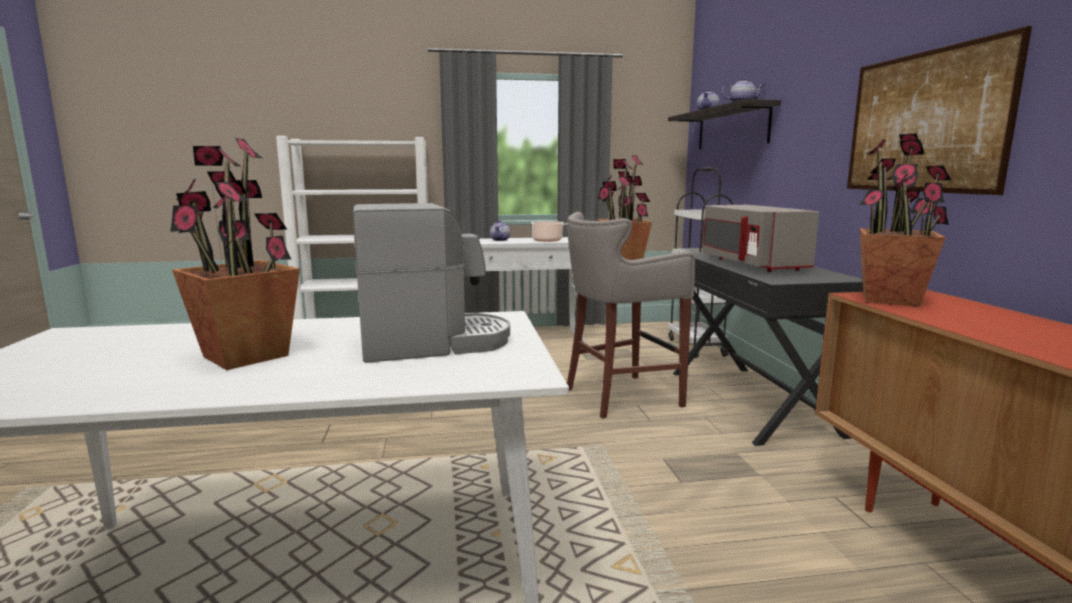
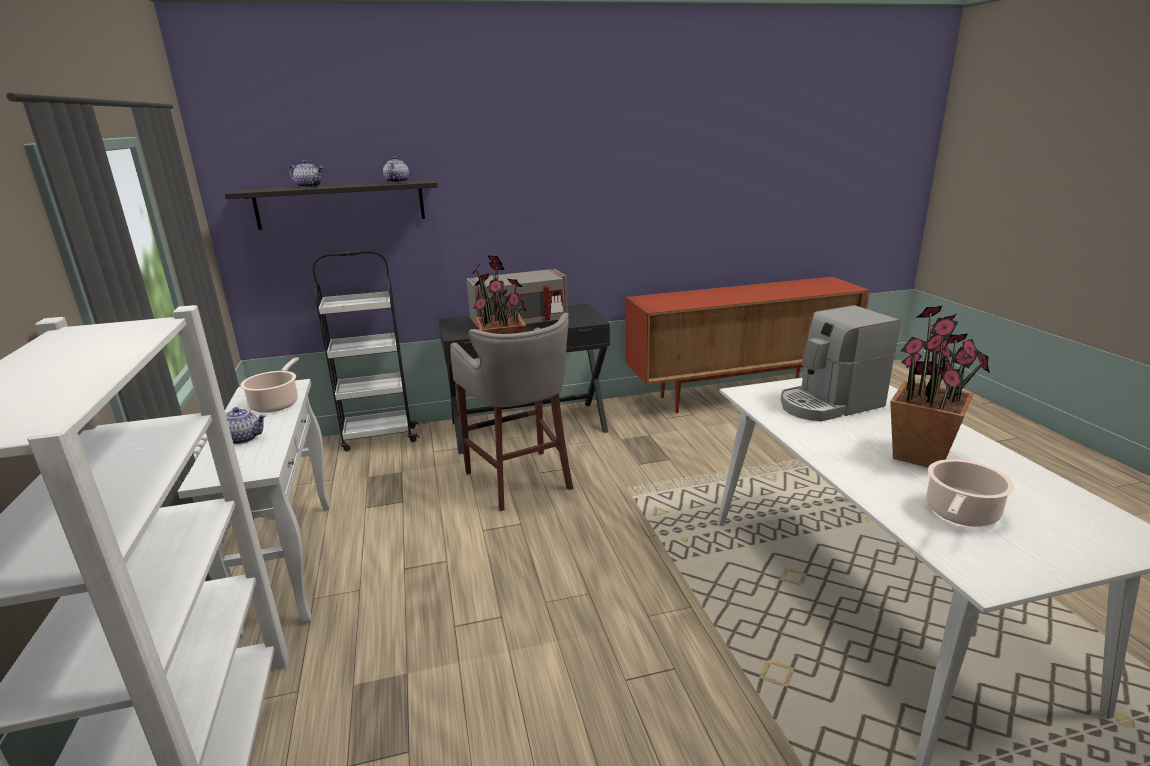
camera: 95 degrees left, 10 degrees up
coffee machine [353,203,510,363] -> coffee machine turned 90 degrees counterclockwise [781,305,900,421]
picture [847,26,1032,195] -> none
potted plant [859,133,952,307] -> none
none -> cooking pot [926,459,1014,527]

